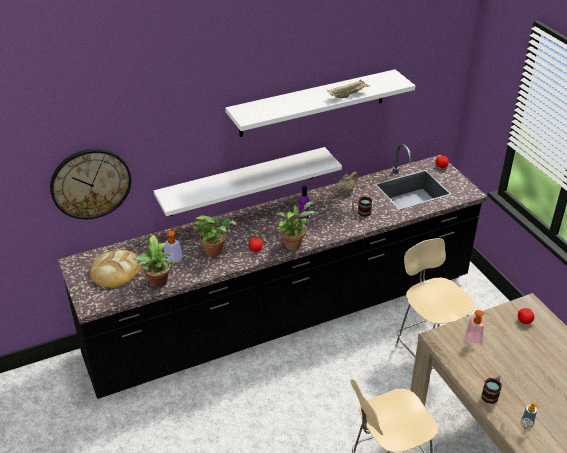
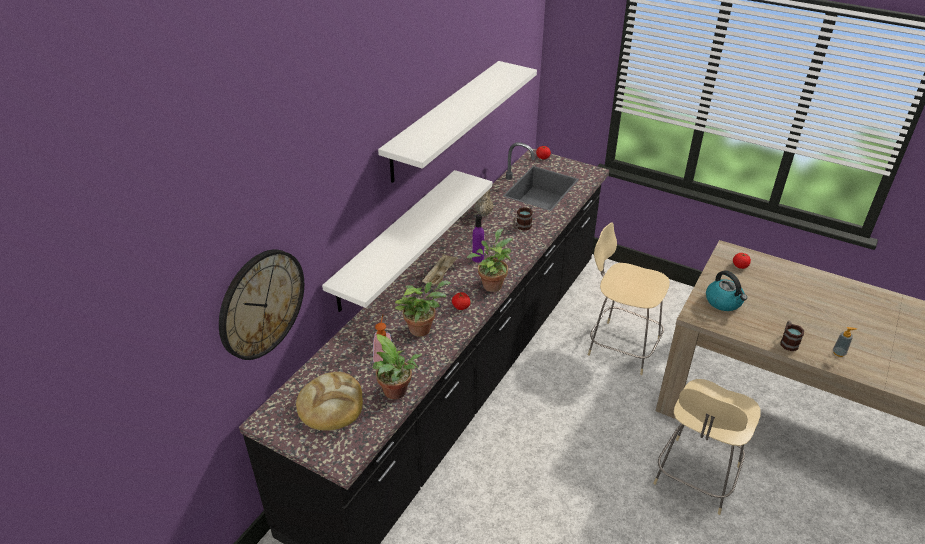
camera: 35 degrees left, 0 degrees up
beige tray [327,79,370,98] -> beige tray moved to [422,254,458,286]
soap dispenser [466,310,484,343] -> kettle [706,271,747,311]

